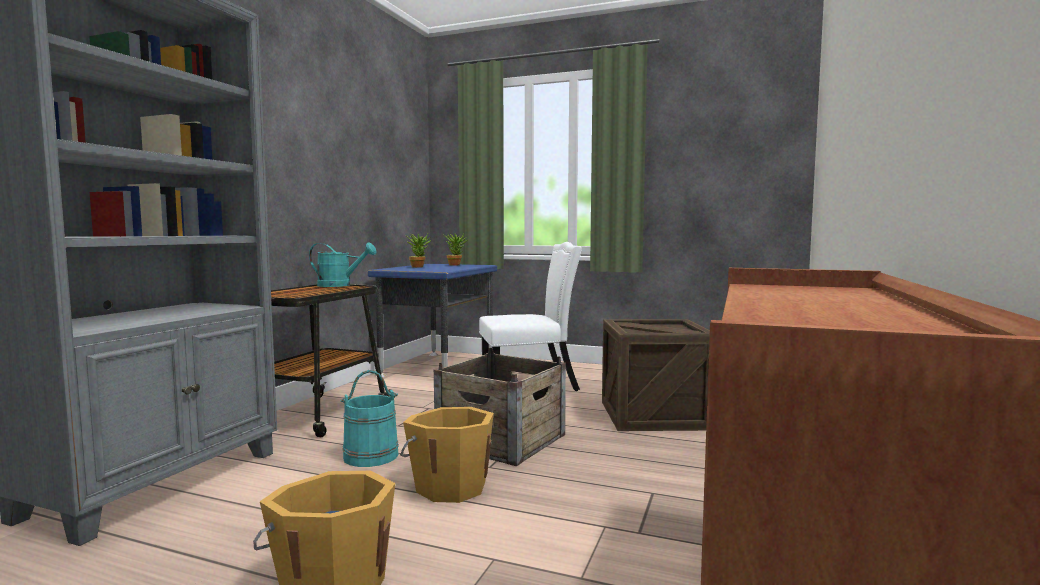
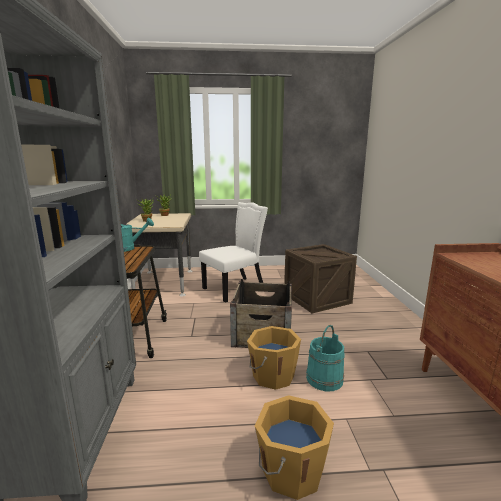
camera: 25 degrees left, 10 degrees up
turquoise bucket [340,370,399,467] -> turquoise bucket moved to [306,325,345,391]
blue desk [368,264,497,377] -> beige desk [127,213,193,296]

